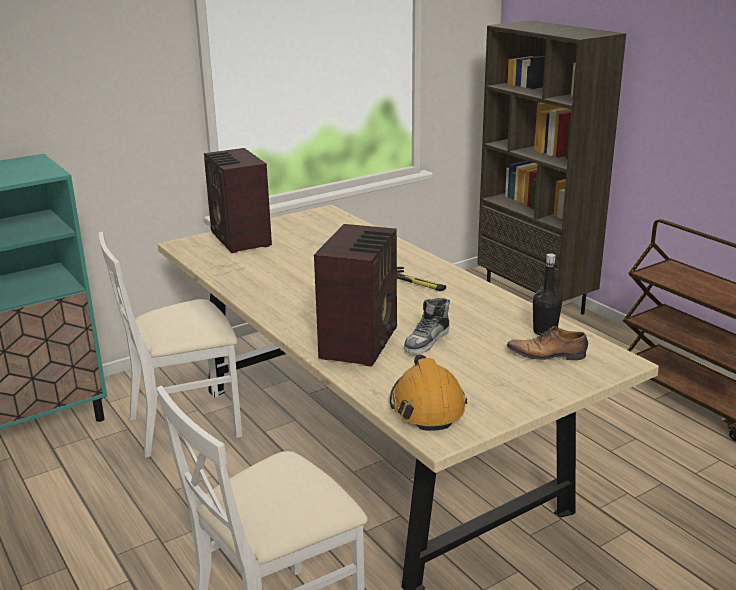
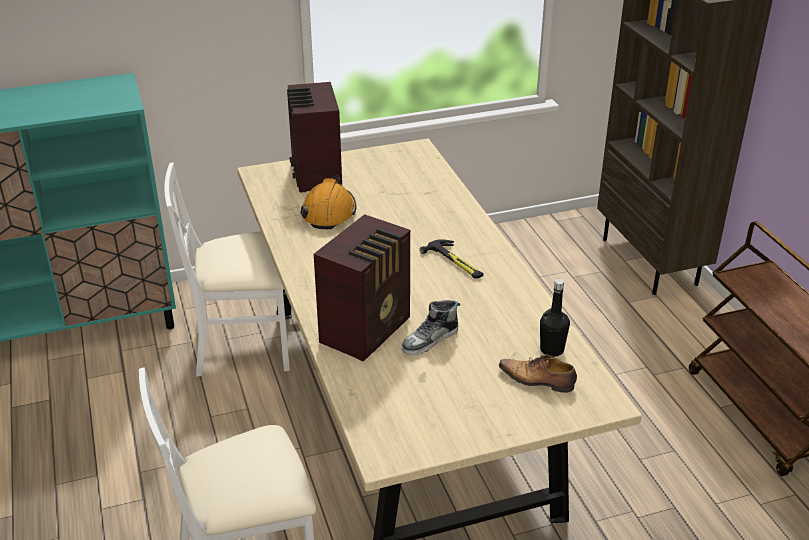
camera: 15 degrees right, 10 degrees up
orange hard hat [390,354,467,431] -> orange hard hat moved to [300,175,356,229]

